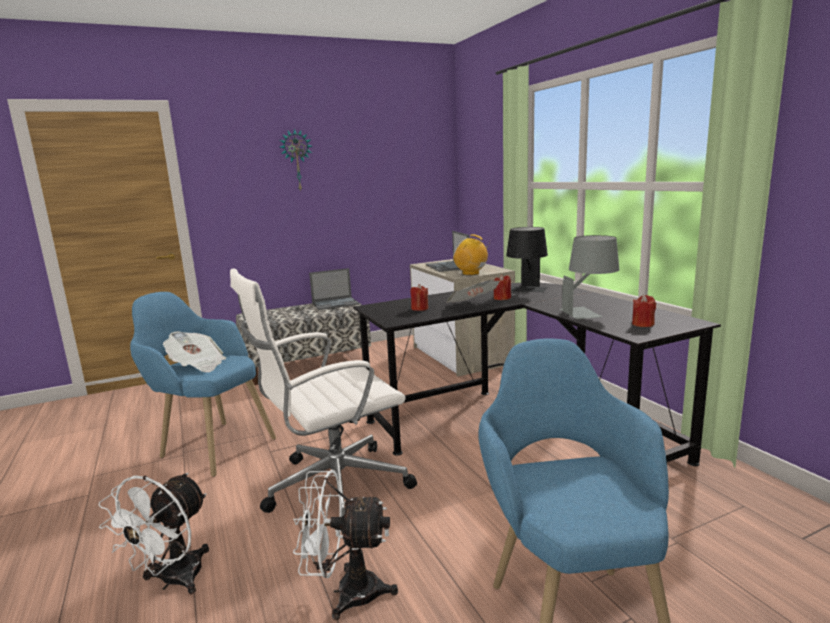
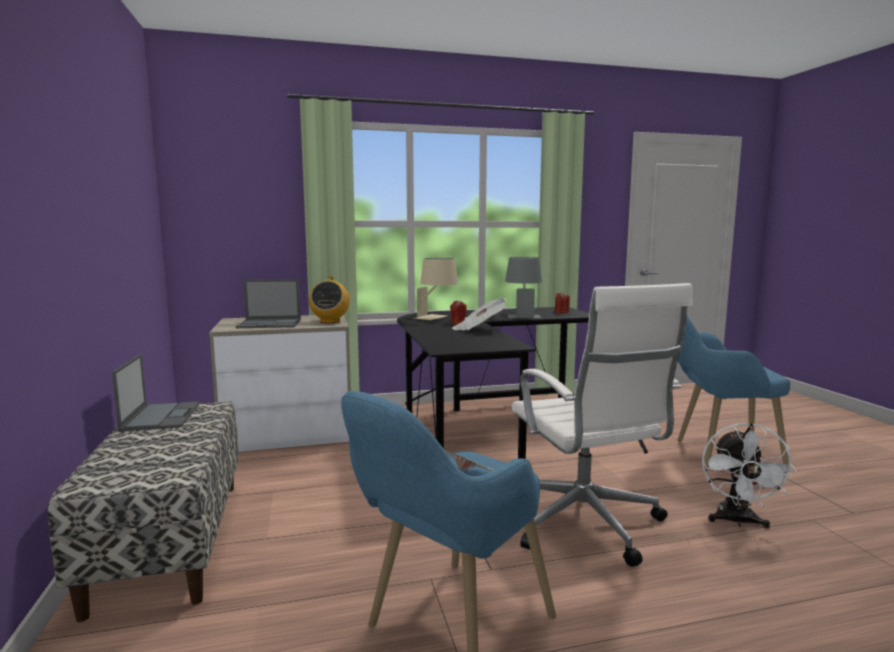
camera: 80 degrees left, 5 degrees down
white fan [99,473,209,594] -> none
wall clock [280,128,312,192] -> none
red candle [410,284,428,311] -> none
radio [453,234,489,275] -> radio turned 45 degrees counterclockwise [309,275,350,323]
black table lamp [506,227,548,292] -> beige table lamp [414,258,458,320]

